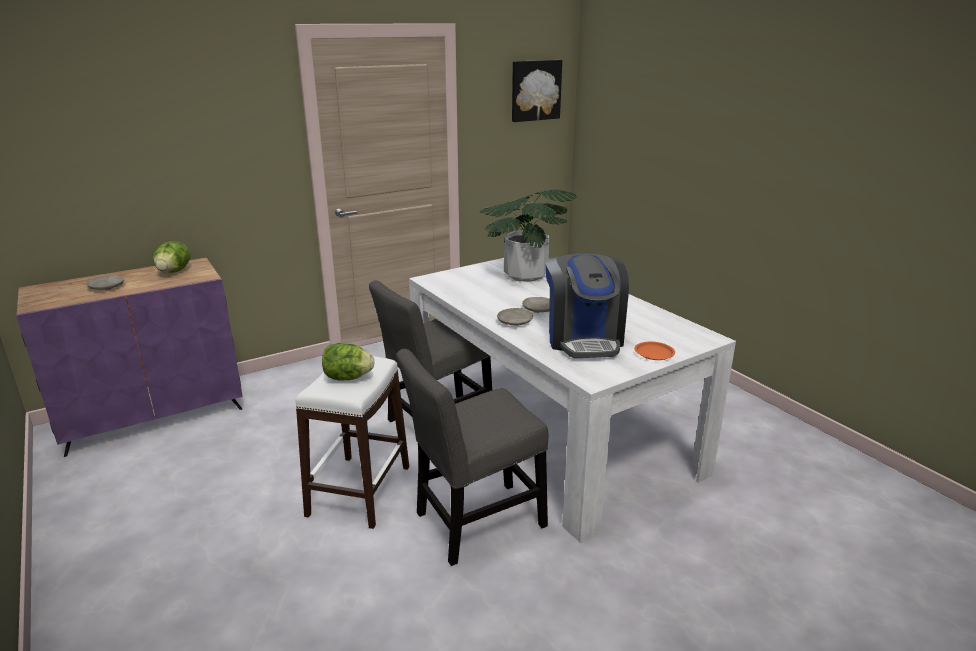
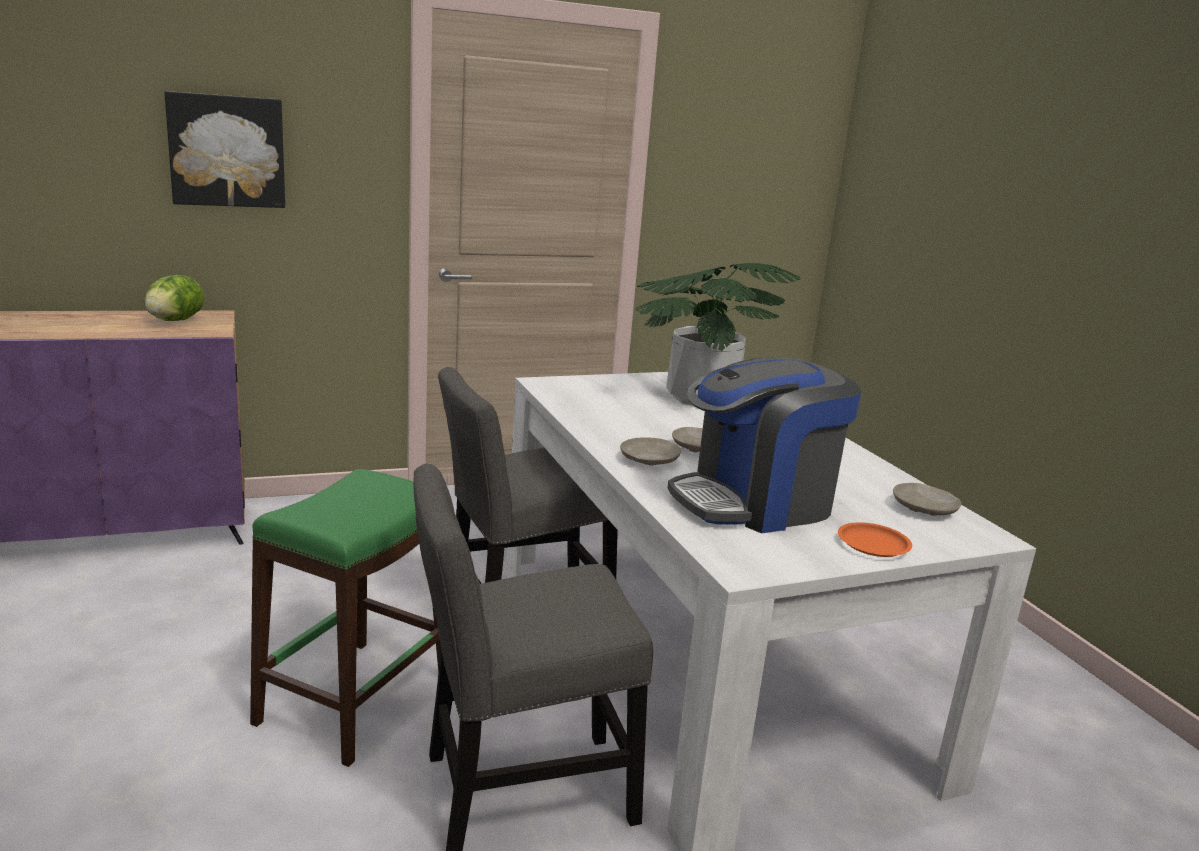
camera: 10 degrees right, 5 degrees down
beige plate [86,275,124,290] -> beige plate moved to [893,483,961,516]
white stool [295,356,409,529] -> green stool [250,469,440,767]
lettuce [322,342,374,381] -> none
picture [512,60,562,122] -> picture moved to [164,91,285,208]
coffee machine [546,254,629,358] -> coffee machine turned 60 degrees clockwise [667,357,862,533]

